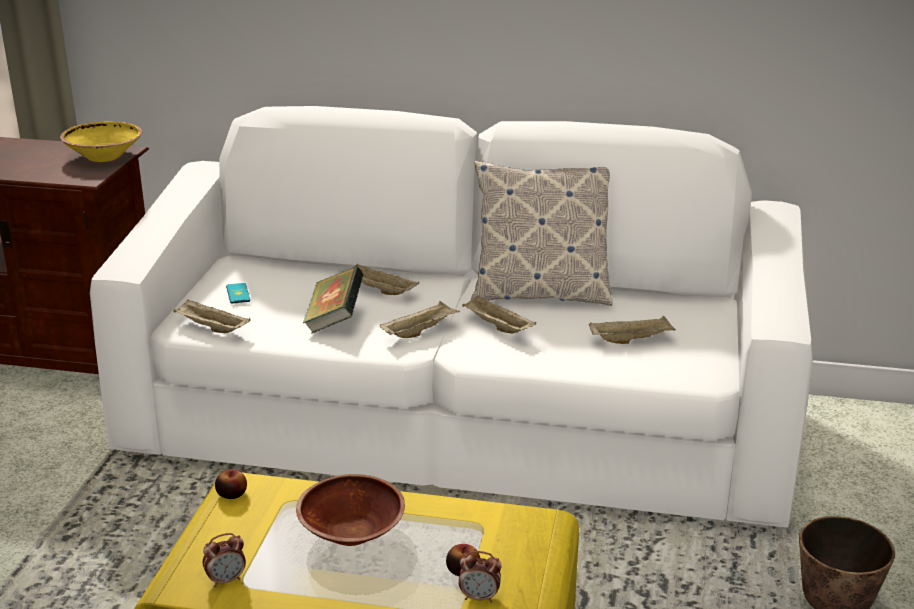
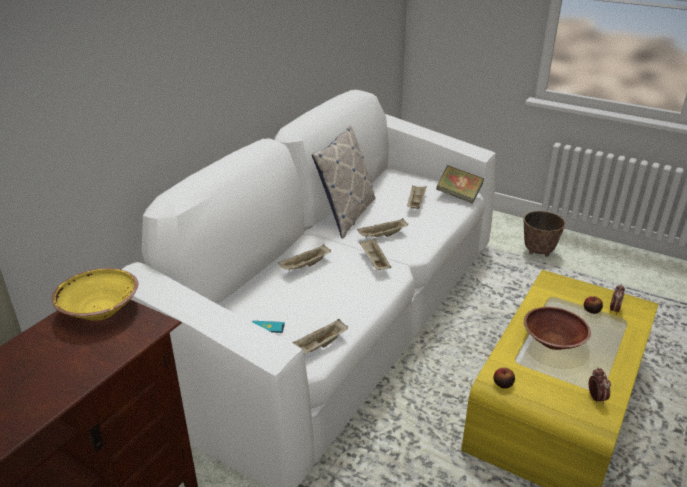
camera: 70 degrees left, 5 degrees up
book [303,267,363,334] -> book moved to [436,165,484,204]

